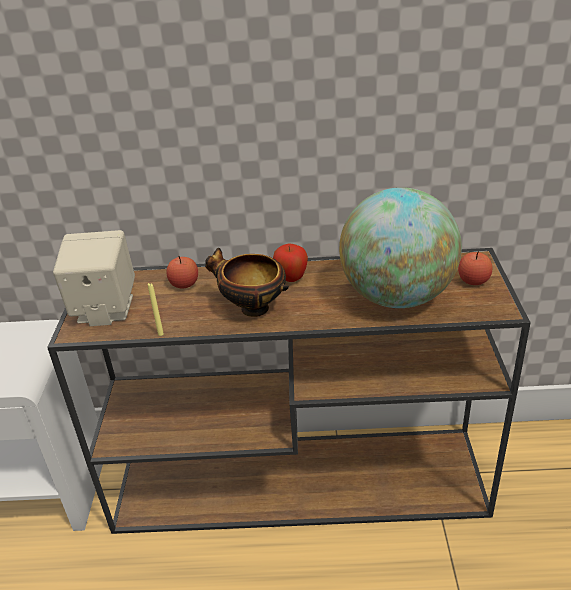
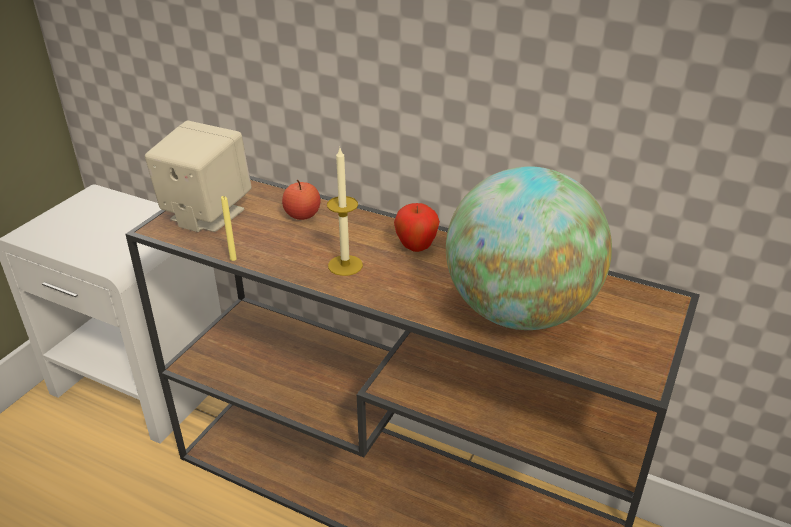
camera: 25 degrees right, 0 degrees up
bowl [205,248,289,317] -> candle [327,148,363,276]
apple [458,251,492,285] -> none

